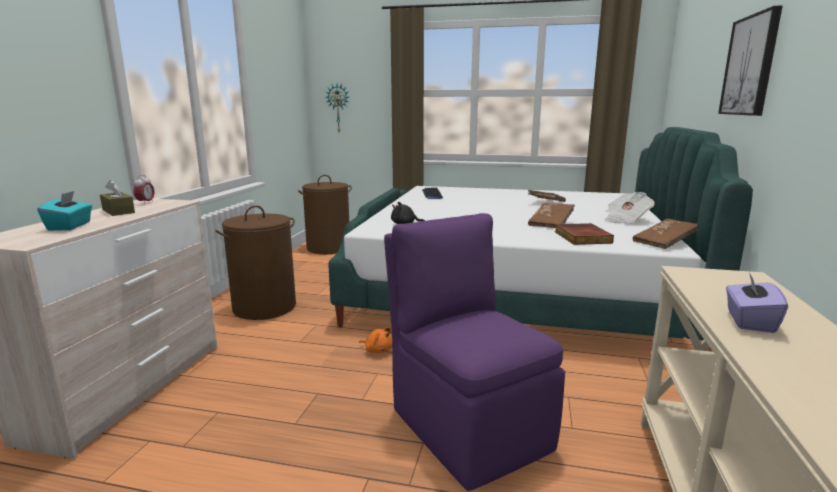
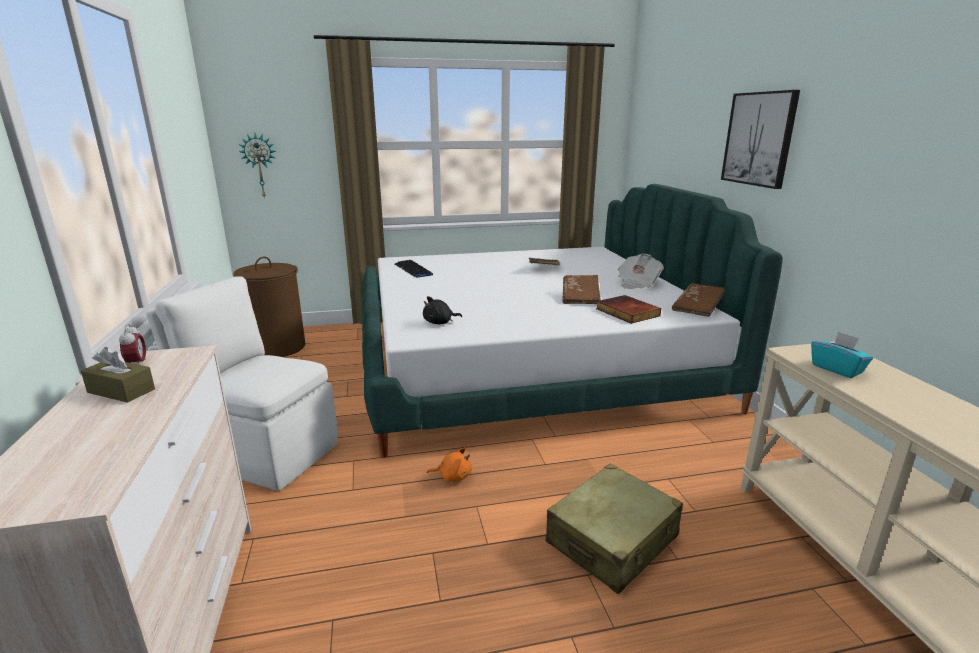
camera: 25 degrees left, 5 degrees up
turquoise tissue box [37,191,92,231] -> turquoise tissue box moved to [811,331,873,378]
brown laundry basket [216,205,296,320] -> white chair [146,276,338,491]
purple chair [384,213,565,491] -> beige suitcase [546,464,683,594]
purple tissue box [726,272,788,333] -> none

